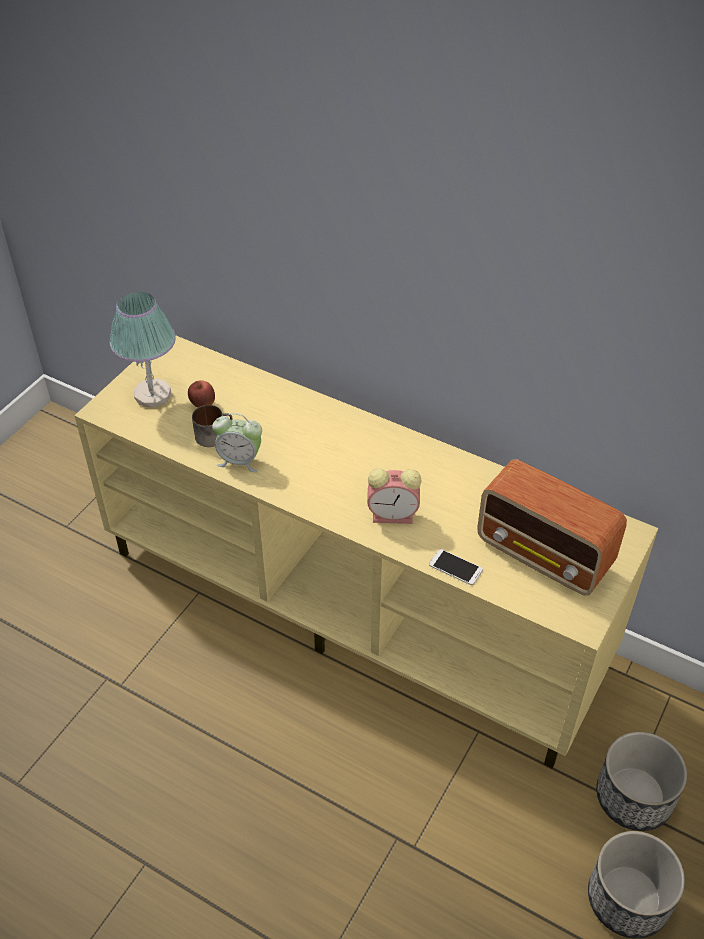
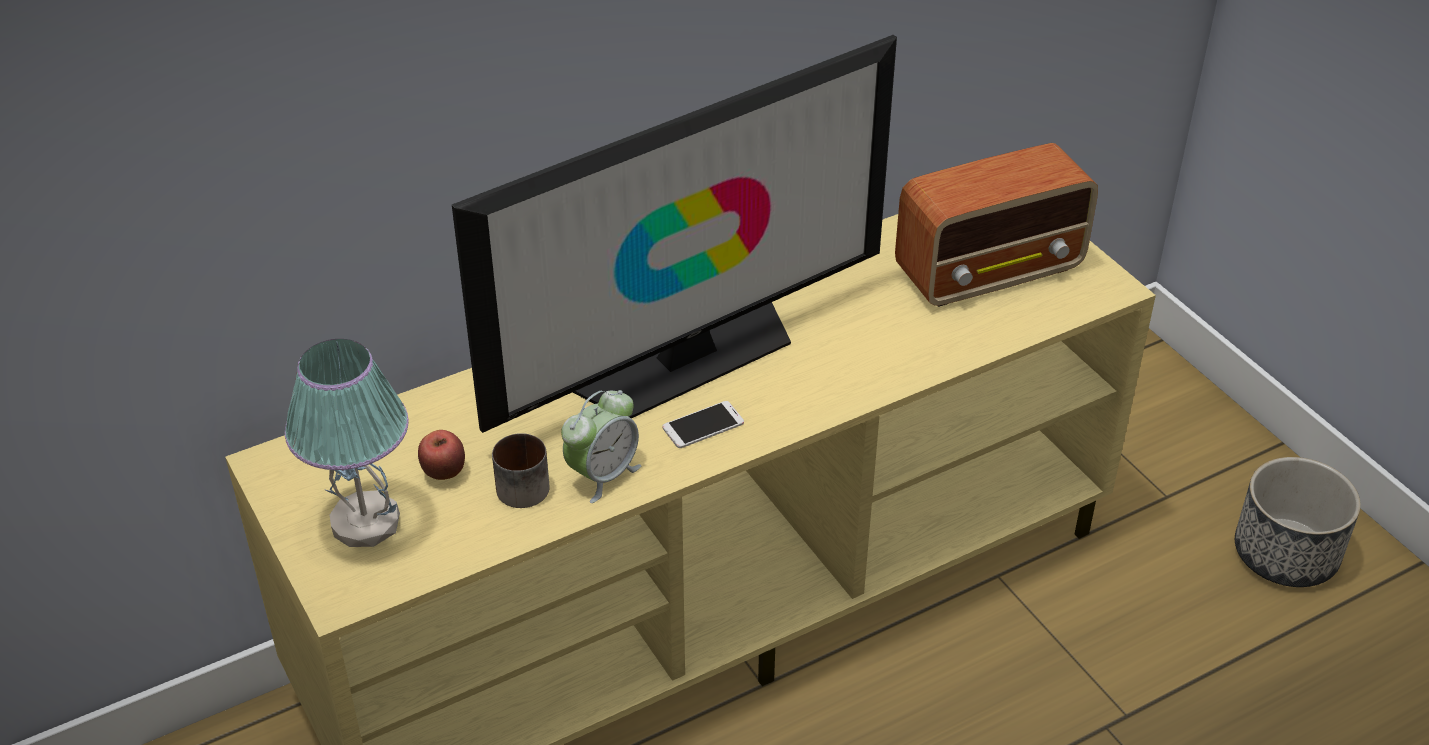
camera: 60 degrees left, 5 degrees down
alarm clock [367,468,422,524] -> none
phone [429,549,483,585] -> phone moved to [662,401,744,448]
planter [596,732,687,831] -> none
none -> television [452,35,897,433]

